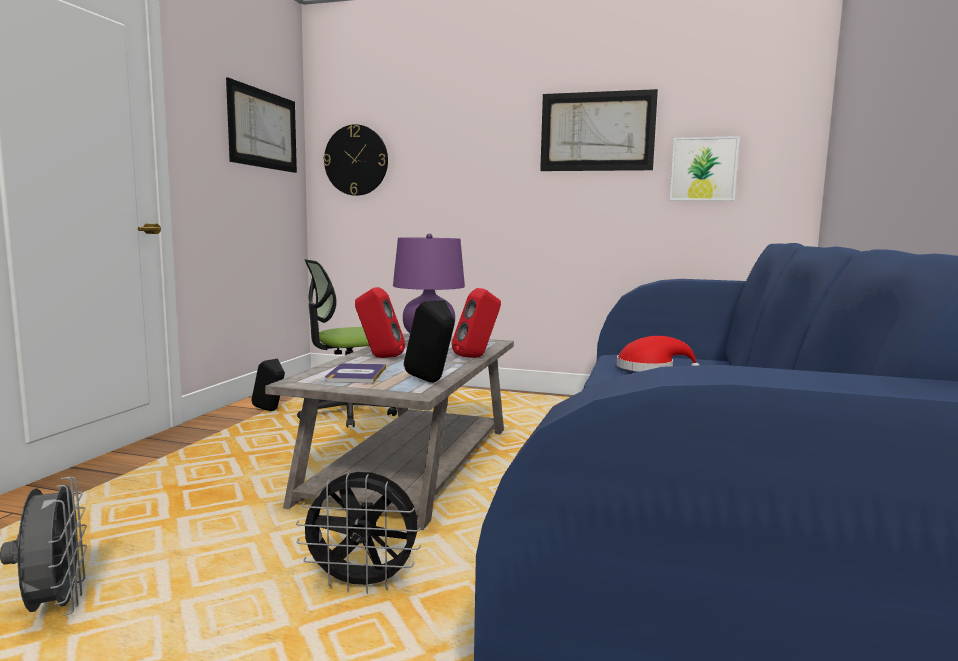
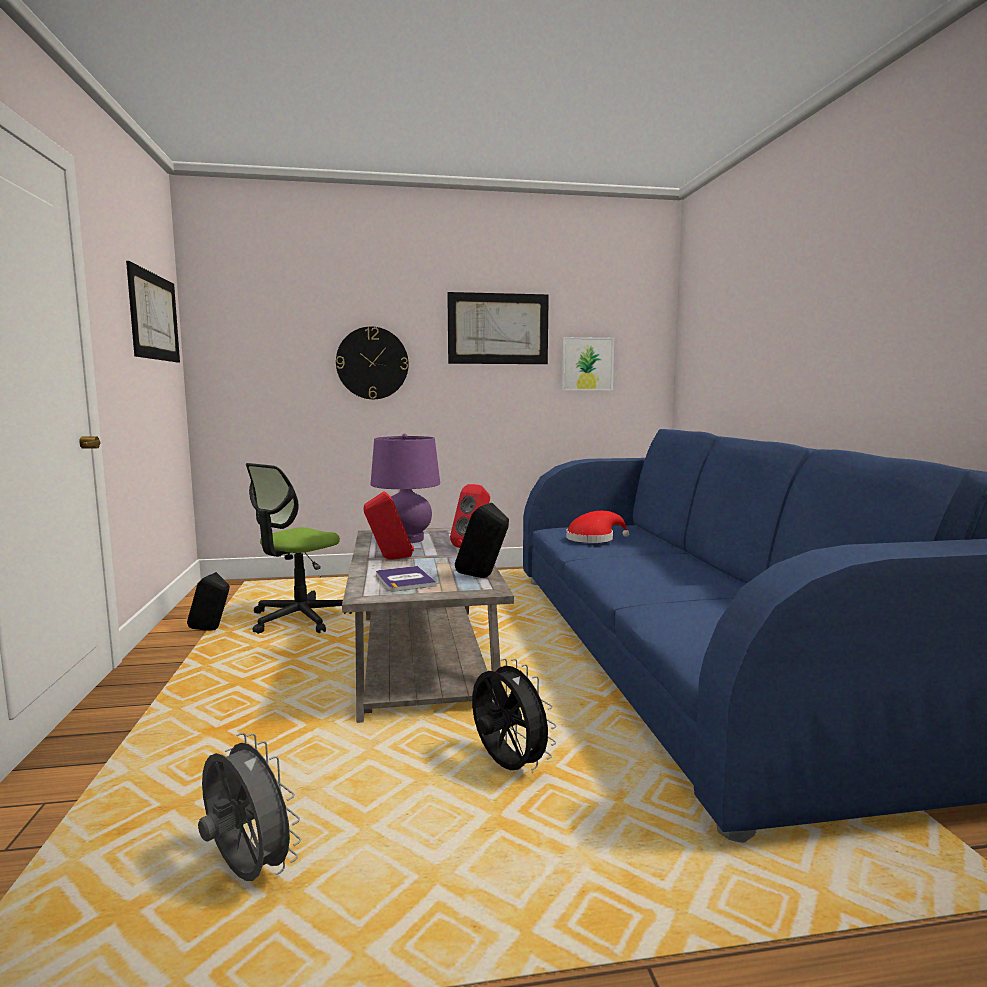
camera: 25 degrees left, 0 degrees up
black fan [296,472,421,594] -> black fan turned 105 degrees counterclockwise [472,659,556,770]
wall clock [323,124,388,196] -> wall clock moved to [336,327,409,399]

